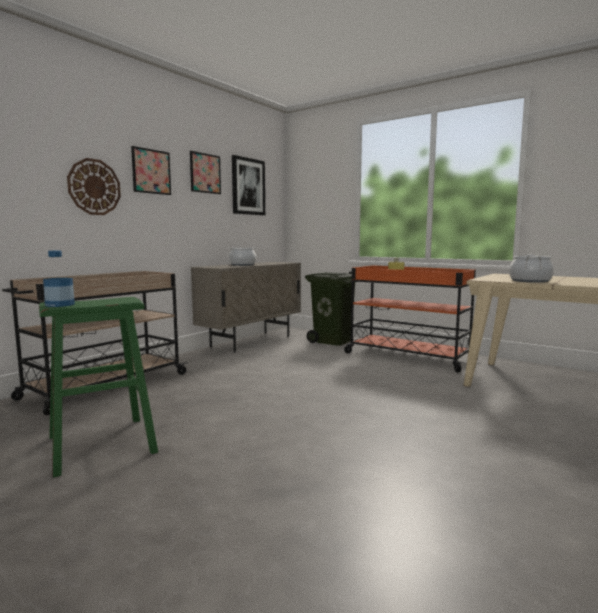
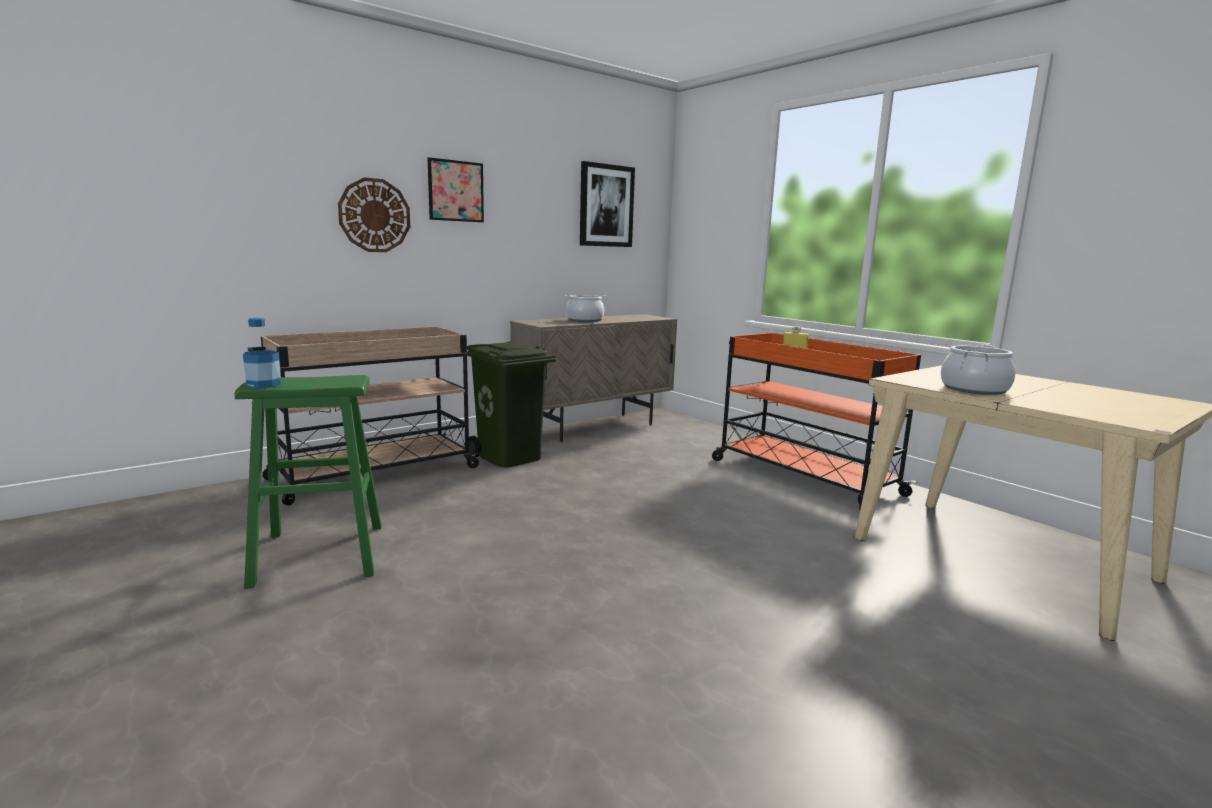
camera: 15 degrees right, 5 degrees up
picture [190,151,221,194] -> none
green trash can [305,272,355,345] -> green trash can moved to [467,341,556,467]

